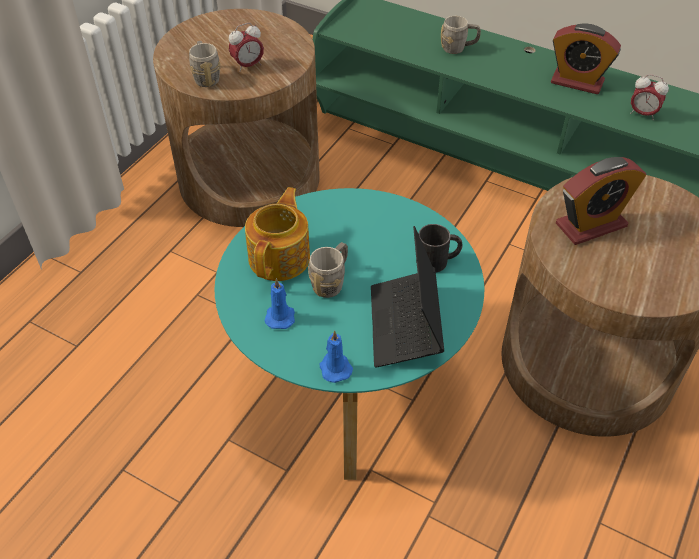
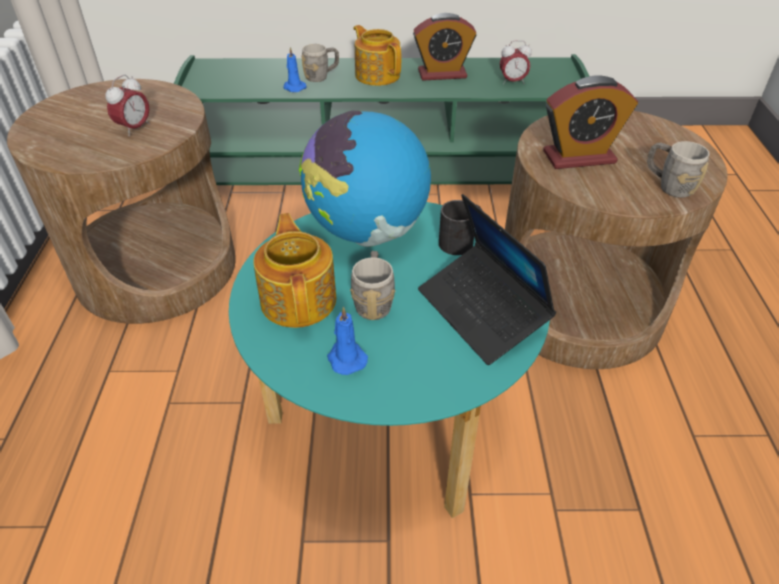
camera: 30 degrees left, 5 degrees down
grey mug [189,41,221,87] -> grey mug moved to [647,141,710,198]
blue candle [320,330,353,383] -> blue candle moved to [283,47,307,92]
alarm clock [556,157,646,245] -> alarm clock turned 45 degrees clockwise [543,75,638,169]
none -> globe [299,111,431,247]
none -> teapot [353,25,401,86]

